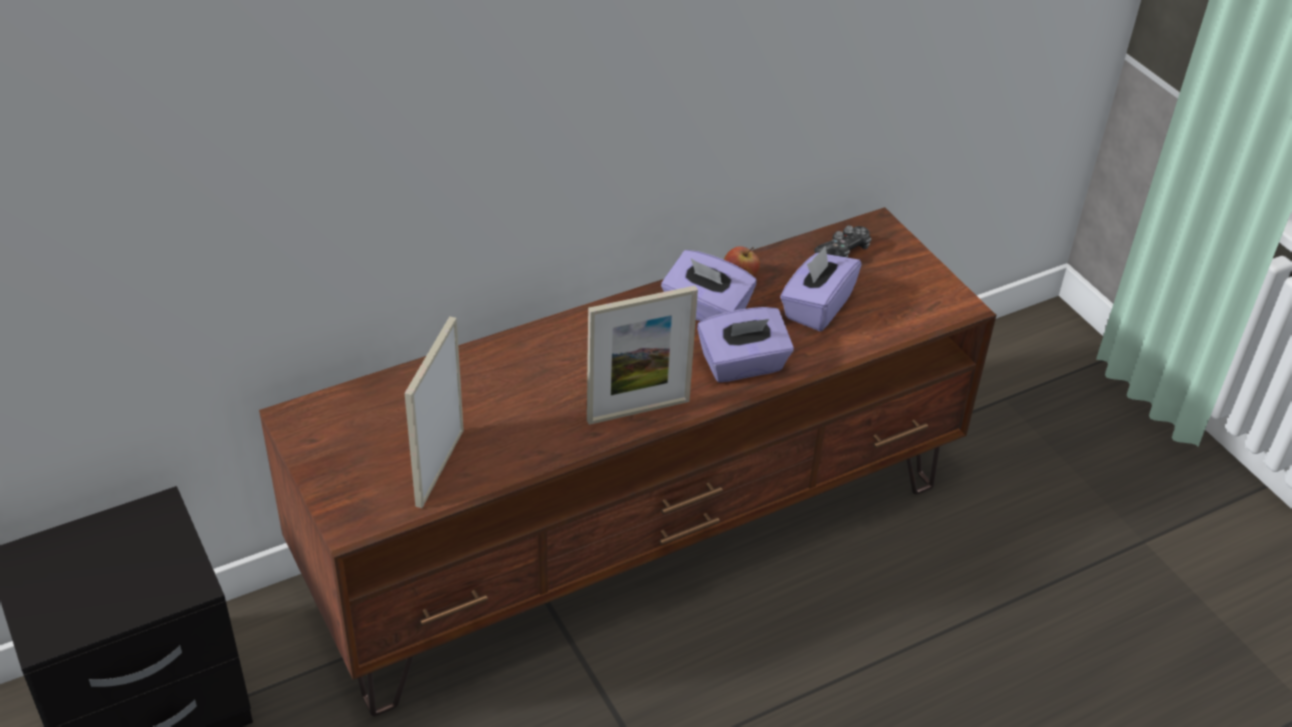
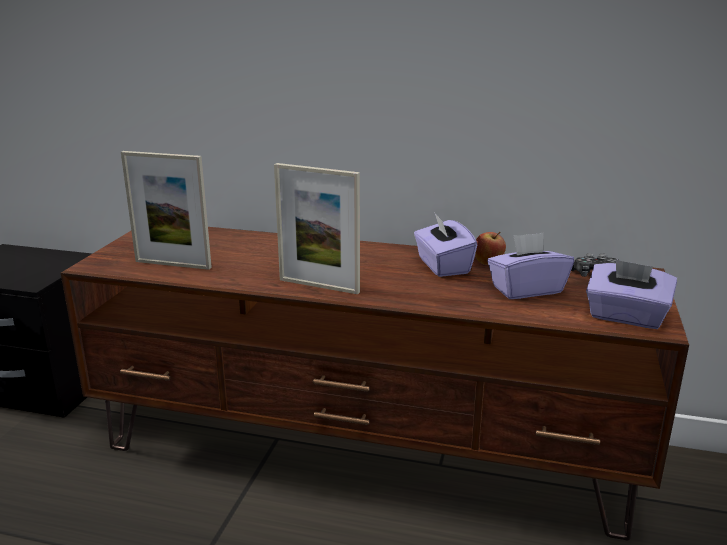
camera: 45 degrees right, 20 degrees down
picture frame [405,316,464,508] -> picture frame turned 135 degrees counterclockwise [121,151,212,270]
purple tissue box [697,307,794,382] -> purple tissue box moved to [586,259,677,329]

